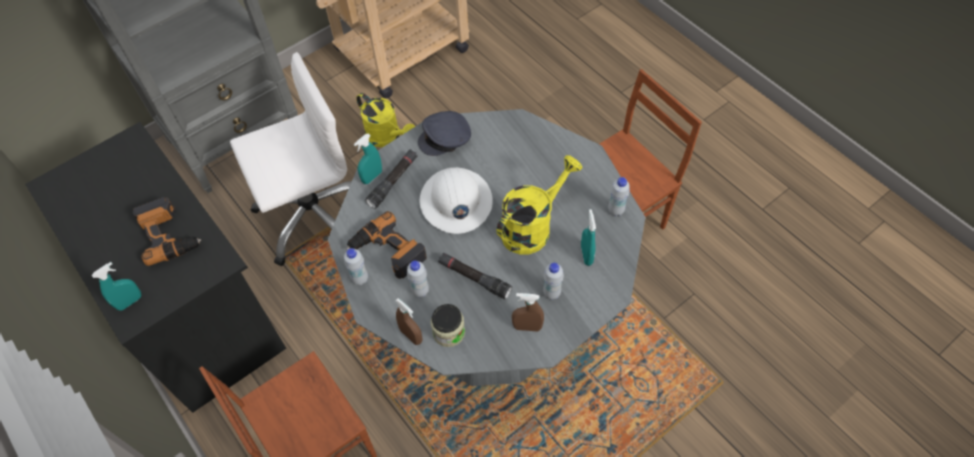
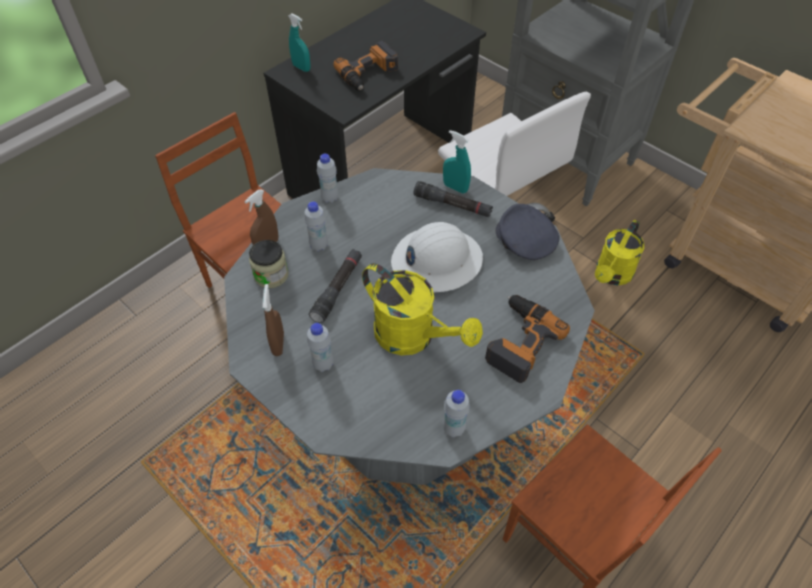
camera: 80 degrees right, 5 degrees down
power drill [346,211,427,279] -> power drill moved to [485,295,570,383]
turquoise spray bottle [581,209,596,266] -> none

